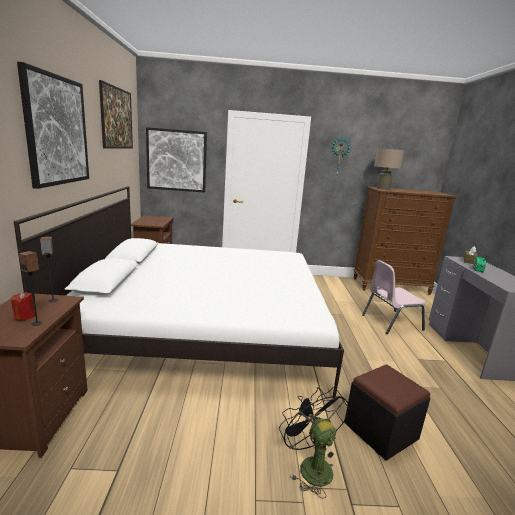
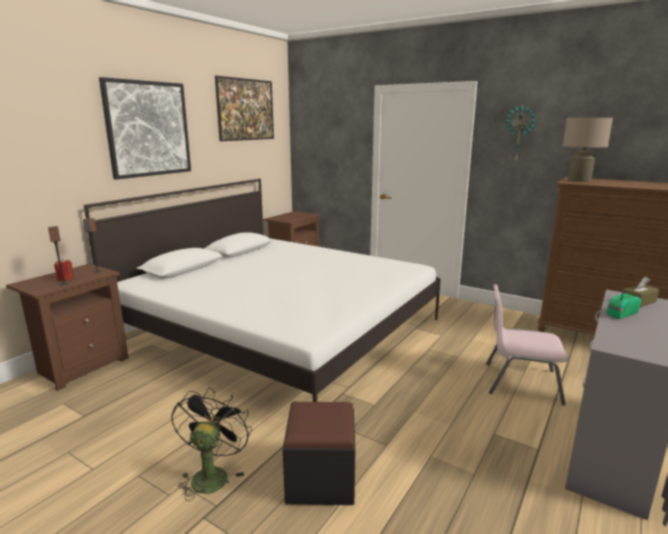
camera: 35 degrees right, 0 degrees up
picture [146,127,207,193] -> none

